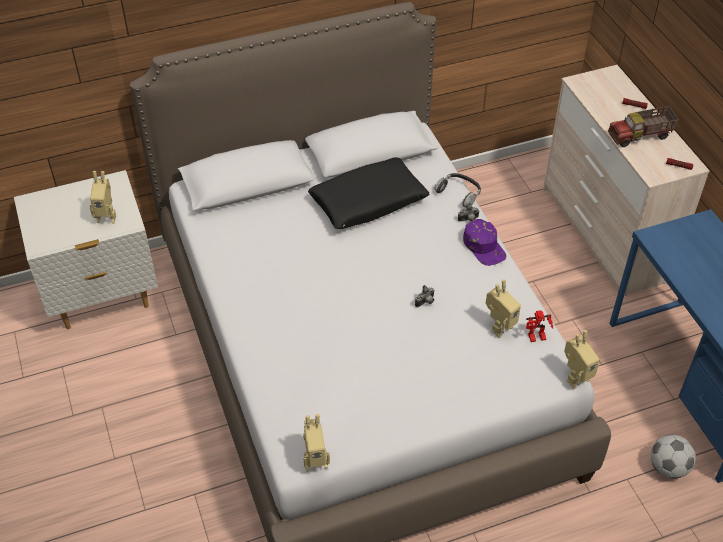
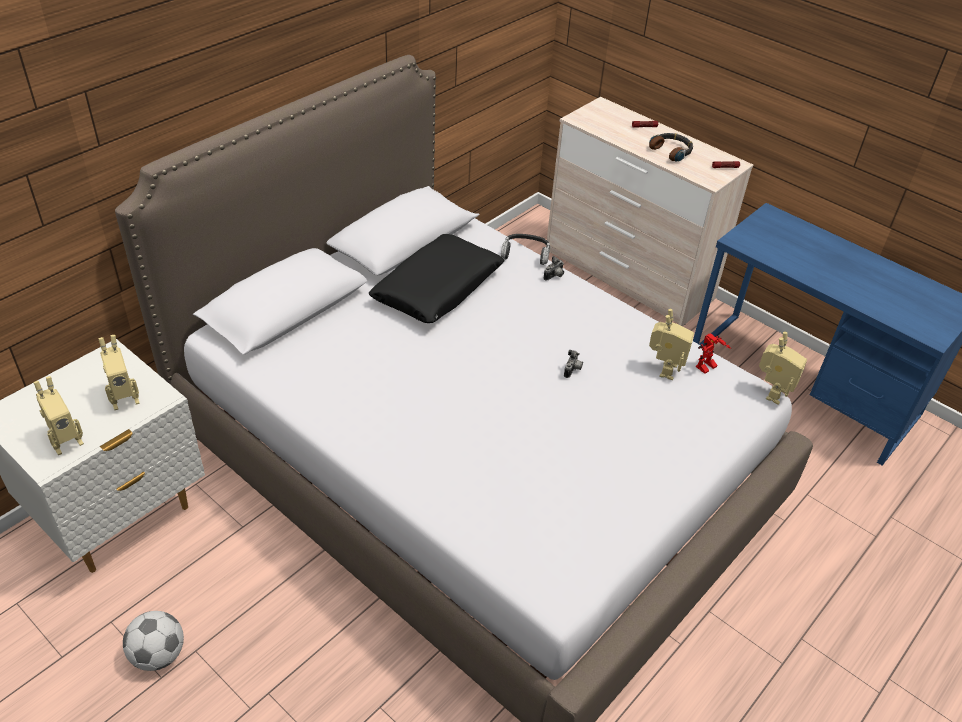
camera: 30 degrees left, 5 degrees down
toy robot [303,414,330,471] -> toy robot moved to [33,376,84,455]
purple cap [463,219,506,266] -> none
toy truck [608,106,679,147] -> headphones [649,133,693,162]
football [651,435,696,479] -> football moved to [123,611,184,671]

